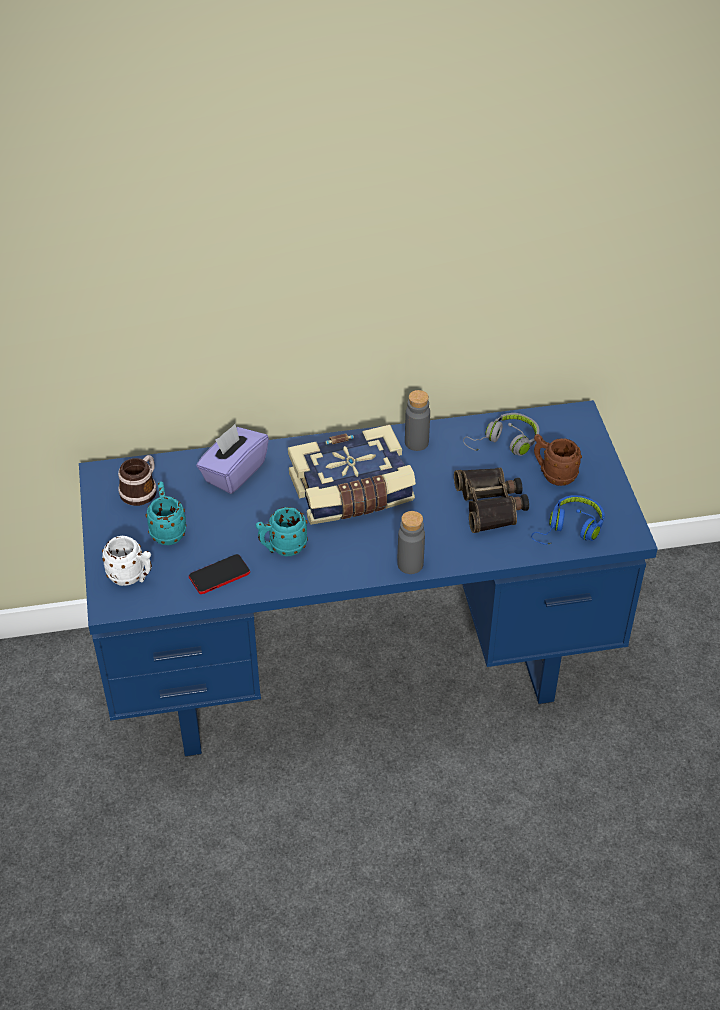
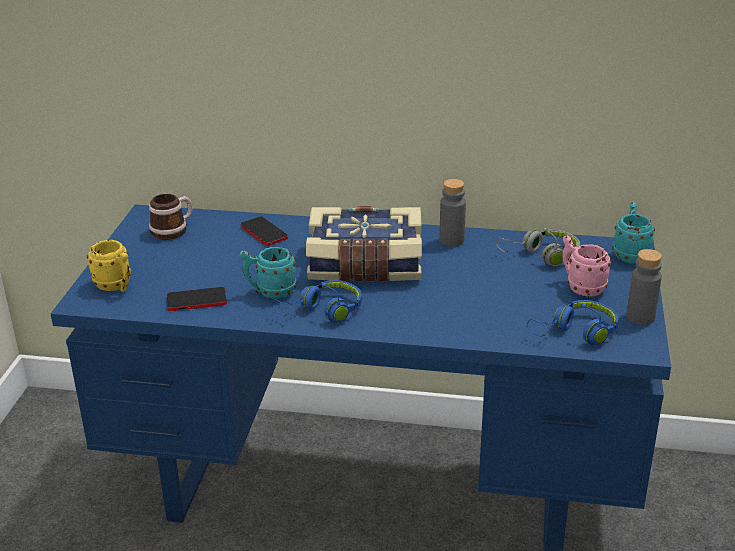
camera: 20 degrees right, 15 degrees down
white mug [102,536,152,586] -> yellow mug [87,240,131,292]
turquoise mug [146,482,186,545] -> turquoise mug moved to [612,202,655,263]
purple tissue box [196,424,269,494] -> phone [241,216,288,246]
grey bottle [397,511,425,574] -> grey bottle moved to [626,249,662,325]
binoculars [454,468,529,533] -> none
brown mug [534,434,582,486] -> pink mug [562,236,611,297]
none -> blue headphones [272,280,362,322]

